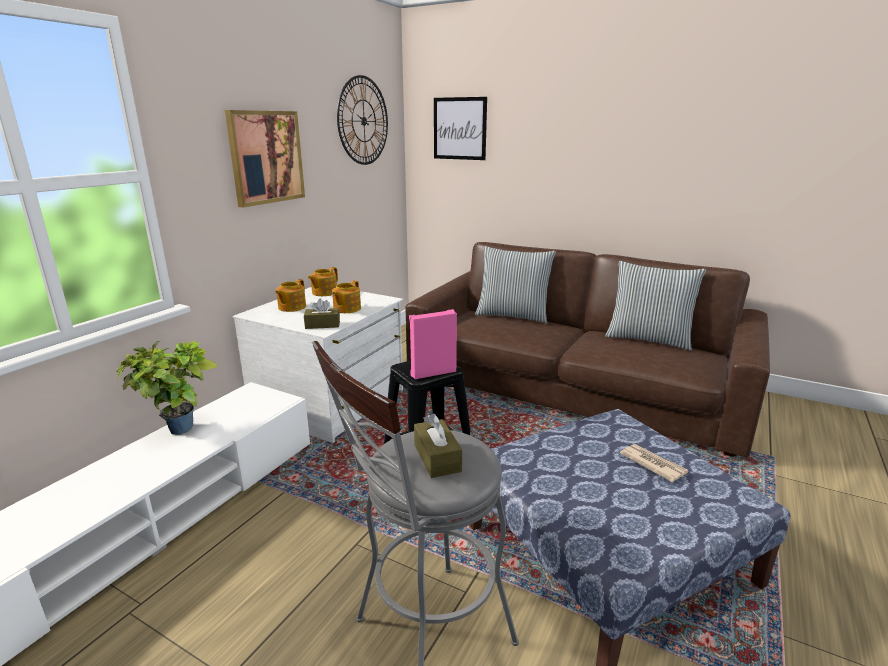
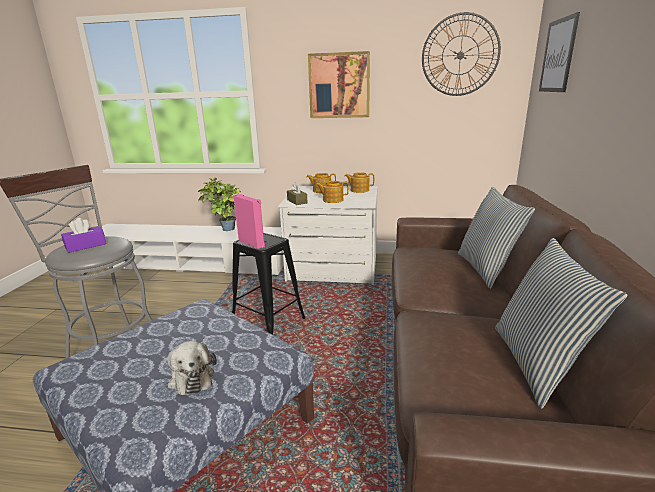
camera: 70 degrees right, 0 degrees up
brown tissue box [414,414,462,478] -> purple tissue box [61,218,106,253]
newspaper [620,444,688,482] -> plush toy [167,341,217,396]

